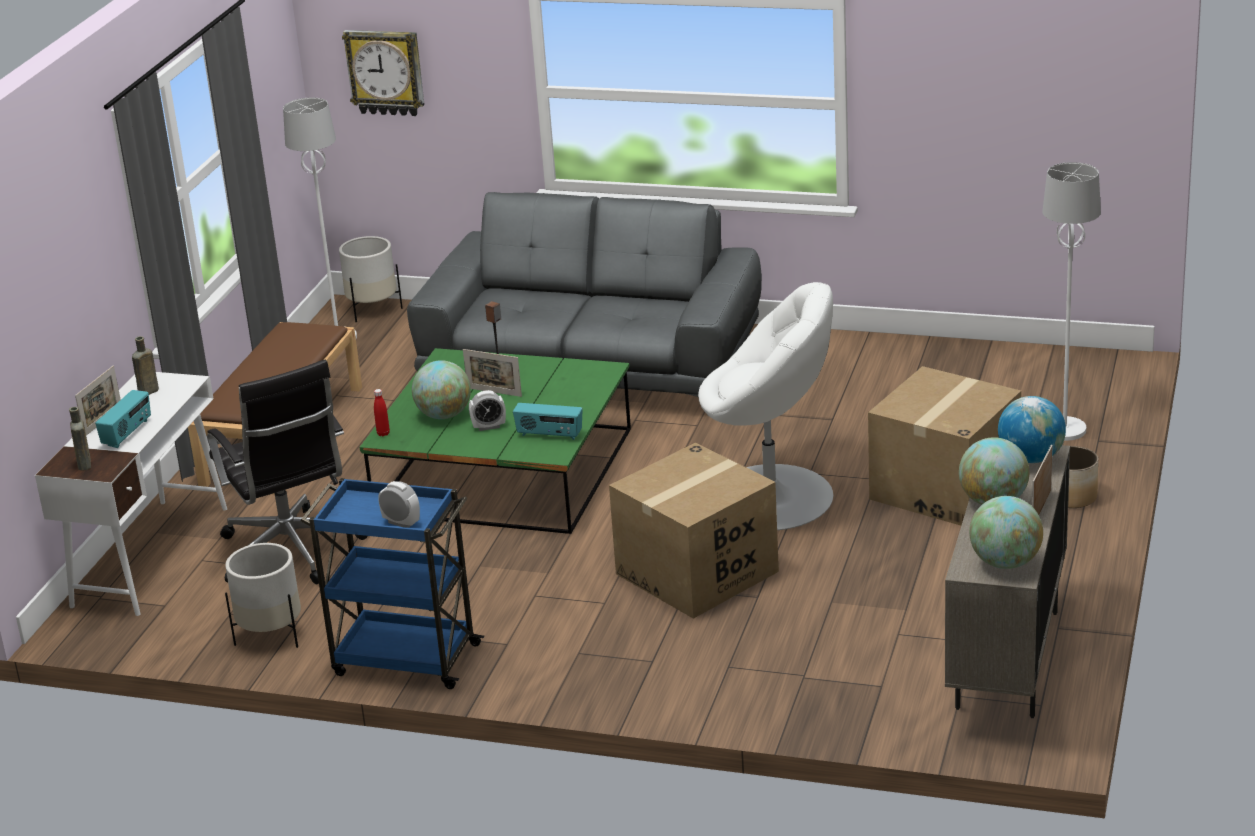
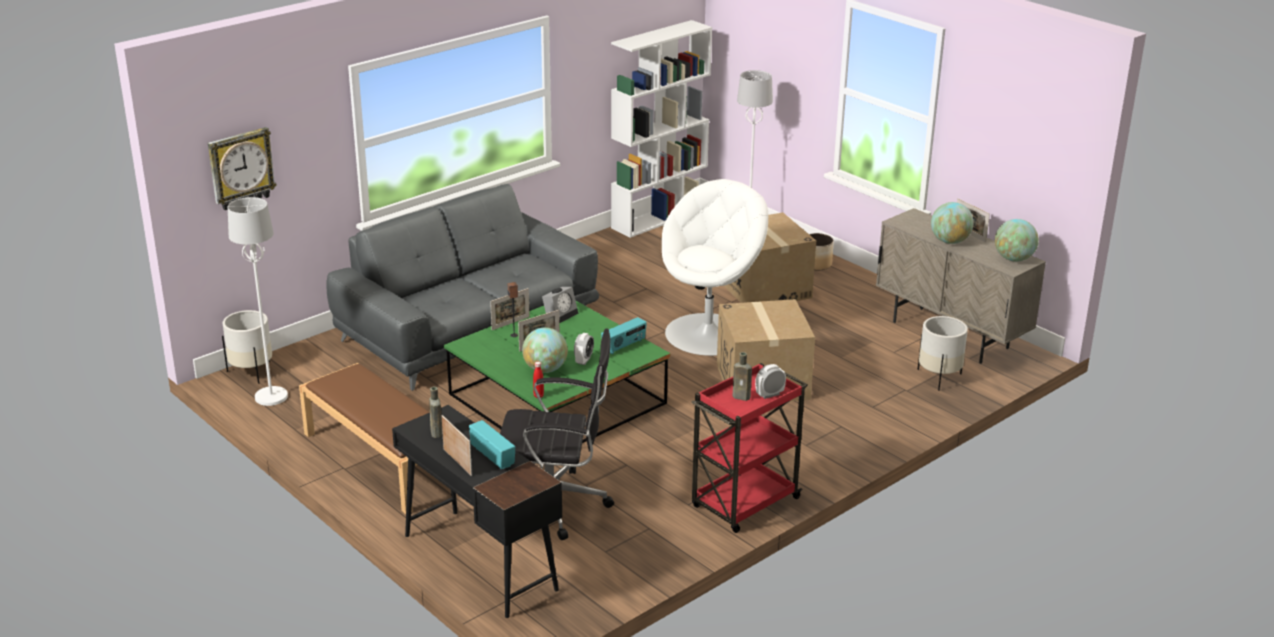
camera: 60 degrees left, 0 degrees up
white desk [35,372,227,616] -> black desk [392,405,562,618]
brown bottle [69,407,91,471] -> brown bottle moved to [733,352,752,401]
white planter [225,543,301,648] -> white planter moved to [917,316,968,391]
blue cart [301,478,484,689] -> red cart [691,363,808,533]
globe [998,396,1066,463] -> none
none -> picture frame [490,288,530,330]
none -> alarm clock [542,287,578,323]
none -> white bookcase [611,20,712,238]

